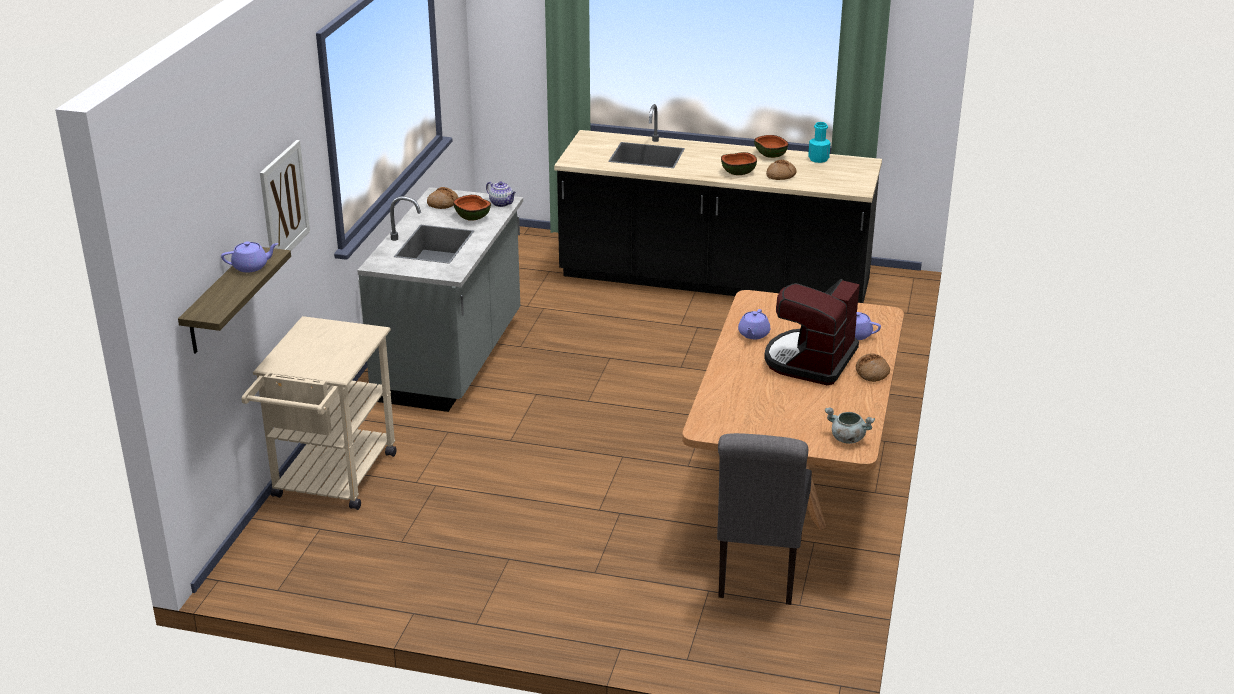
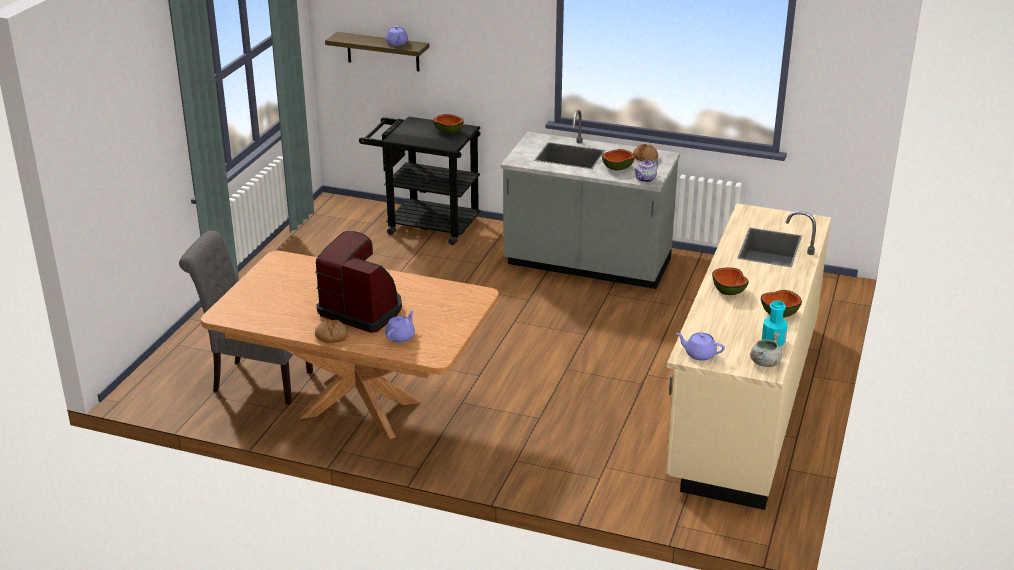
camera: 95 degrees right, 0 degrees up
beige cart [242,316,397,510] -> black cart [359,117,480,245]
picture [260,140,310,251] -> none
black counter [554,104,882,303] -> beige counter [666,203,831,510]
purple teapot [738,309,770,339] -> purple teapot moved to [676,333,725,361]
bread [766,160,797,180] -> none
grey cooking pot [825,408,875,444] -> grey cooking pot moved to [750,332,782,367]
none -> bowl [433,114,464,133]

